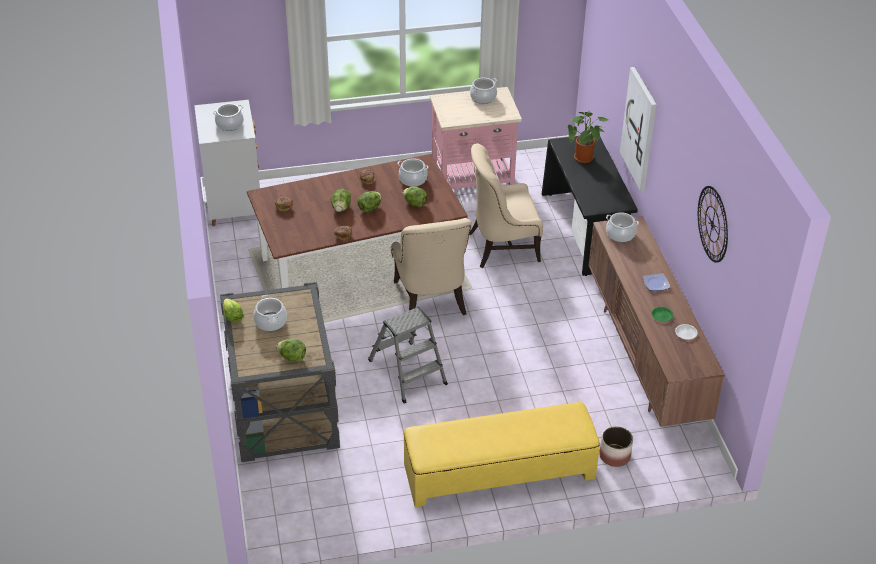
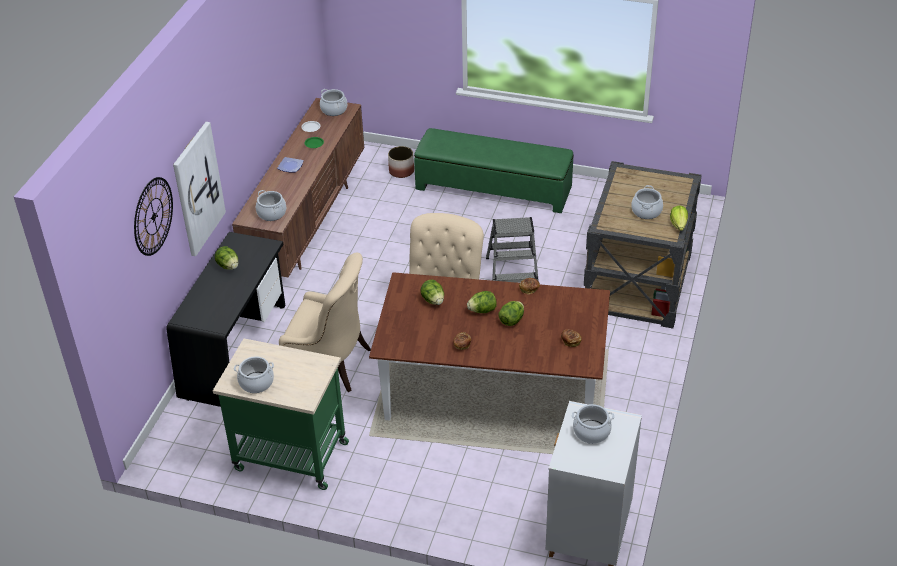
camera: 150 degrees left, 0 degrees up
lettuce [276,339,306,362] -> lettuce moved to [215,246,238,270]
cooking pot [398,158,428,187] -> cooking pot moved to [320,89,347,116]
yellow bench [404,402,600,507] -> green bench [414,128,574,213]
pink cart [430,87,522,189] -> green cart [213,338,349,490]
potted plant [568,111,609,163] -> none
wall clock [698,186,728,263] -> wall clock moved to [134,177,173,256]

